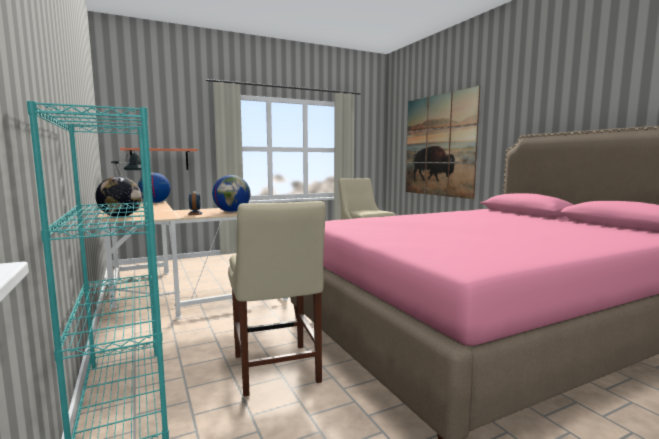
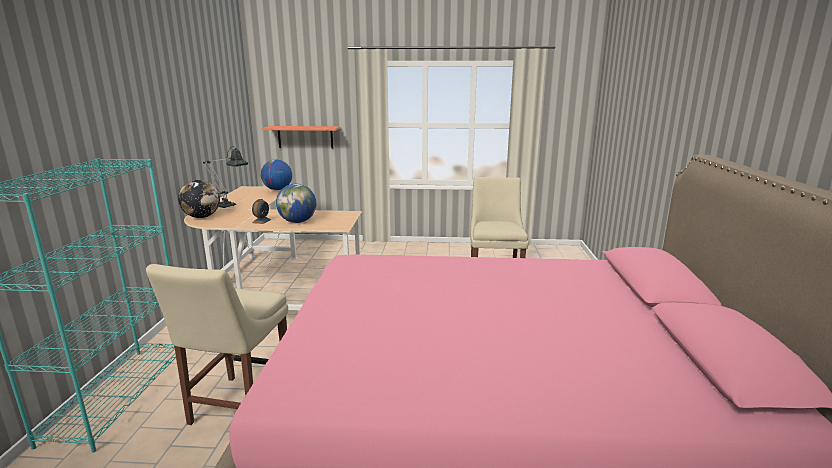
camera: 30 degrees right, 10 degrees up
picture [406,85,480,199] -> none

